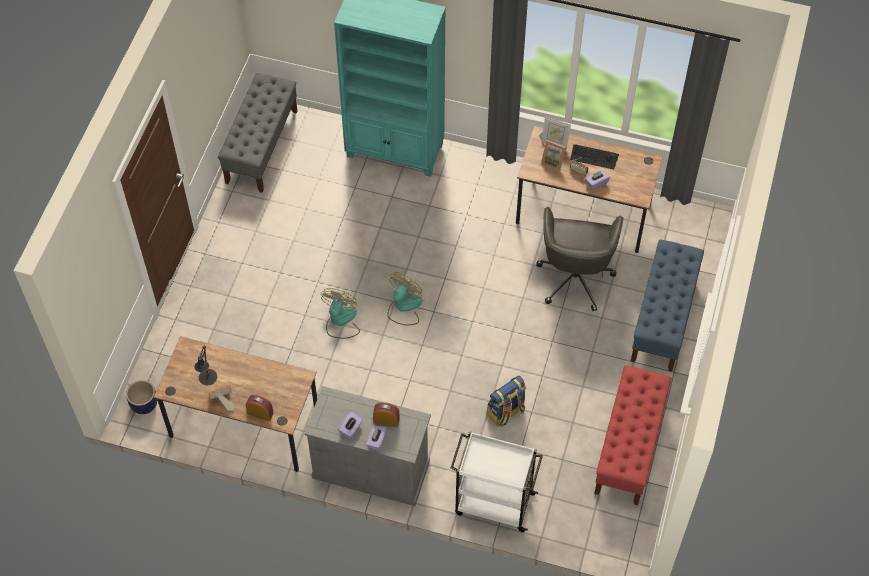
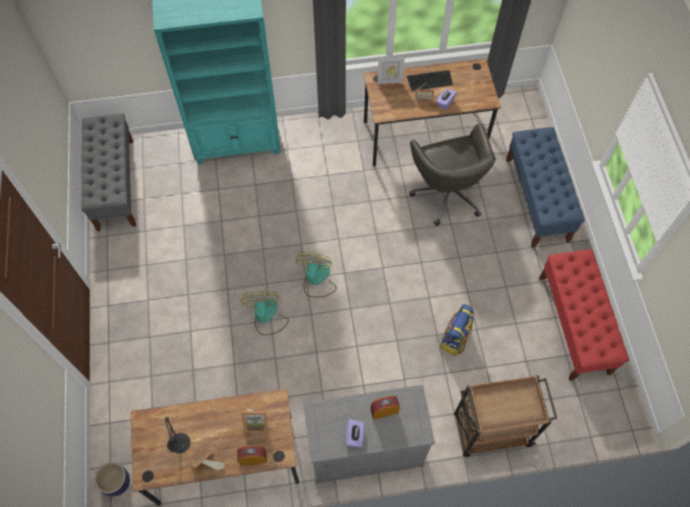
camera: 25 degrees left, 5 degrees up
purple tissue box [366,425,388,451] -> none
white cart [451,431,543,532] -> brown cart [454,375,557,457]
picture frame [541,140,566,171] -> picture frame moved to [241,409,269,433]

